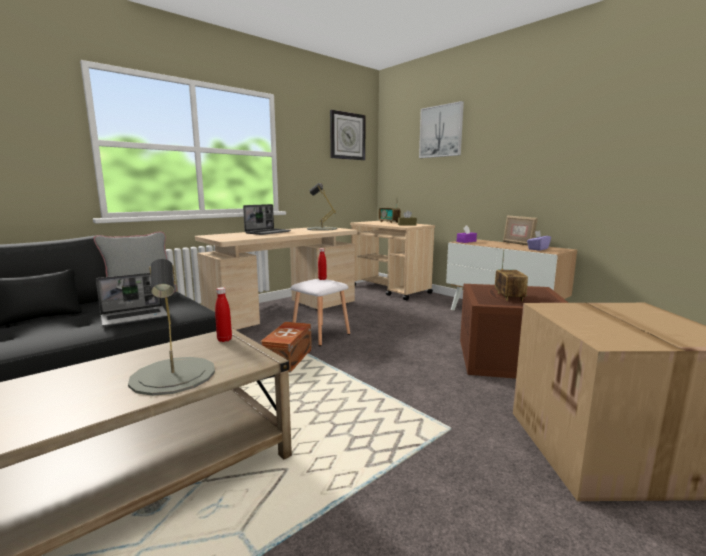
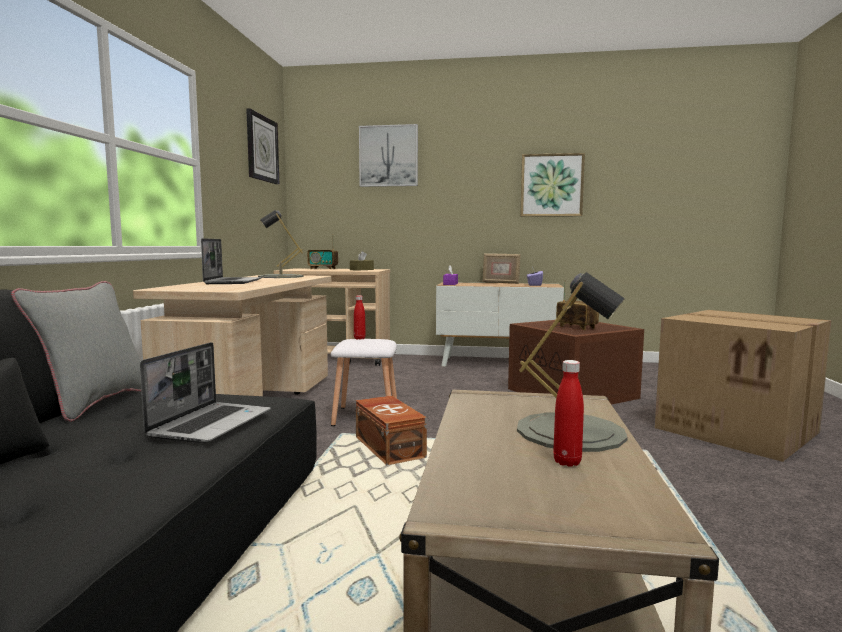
camera: 40 degrees left, 5 degrees down
red bottle [215,287,232,342] -> red bottle moved to [553,360,584,467]
none -> picture [520,153,585,217]

